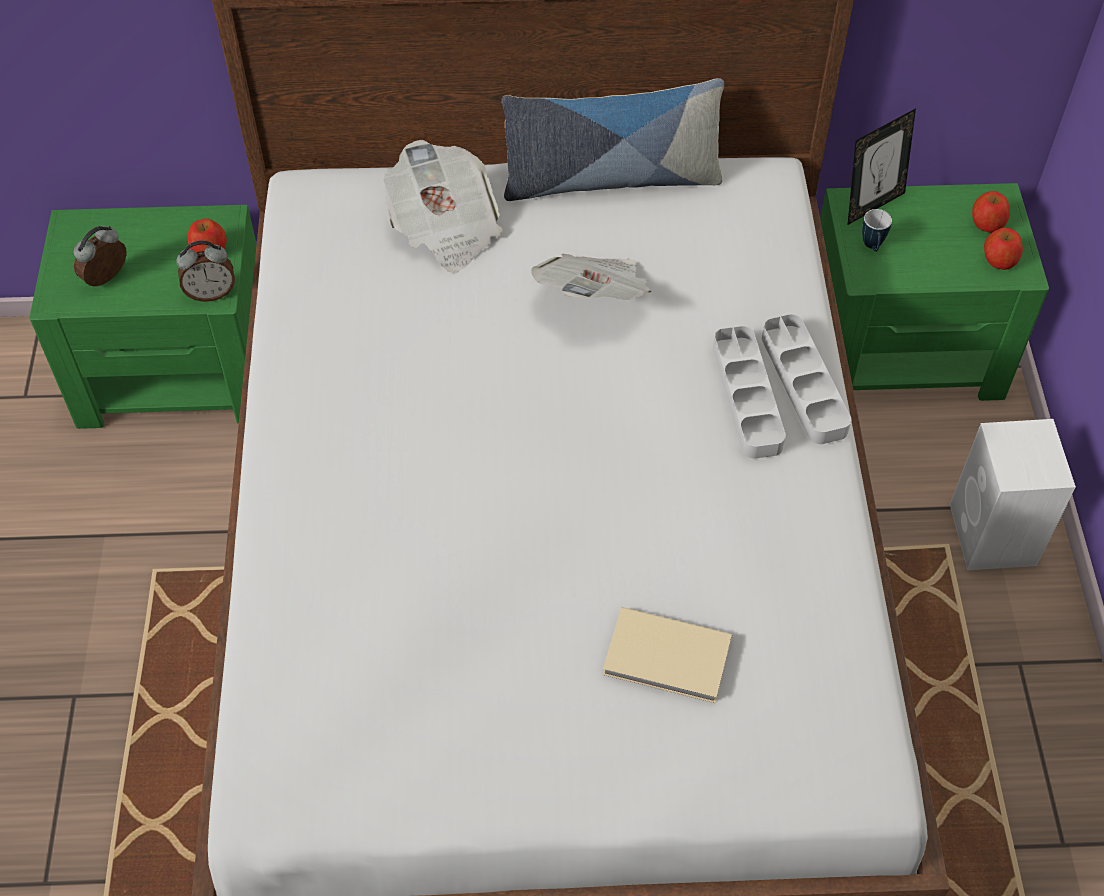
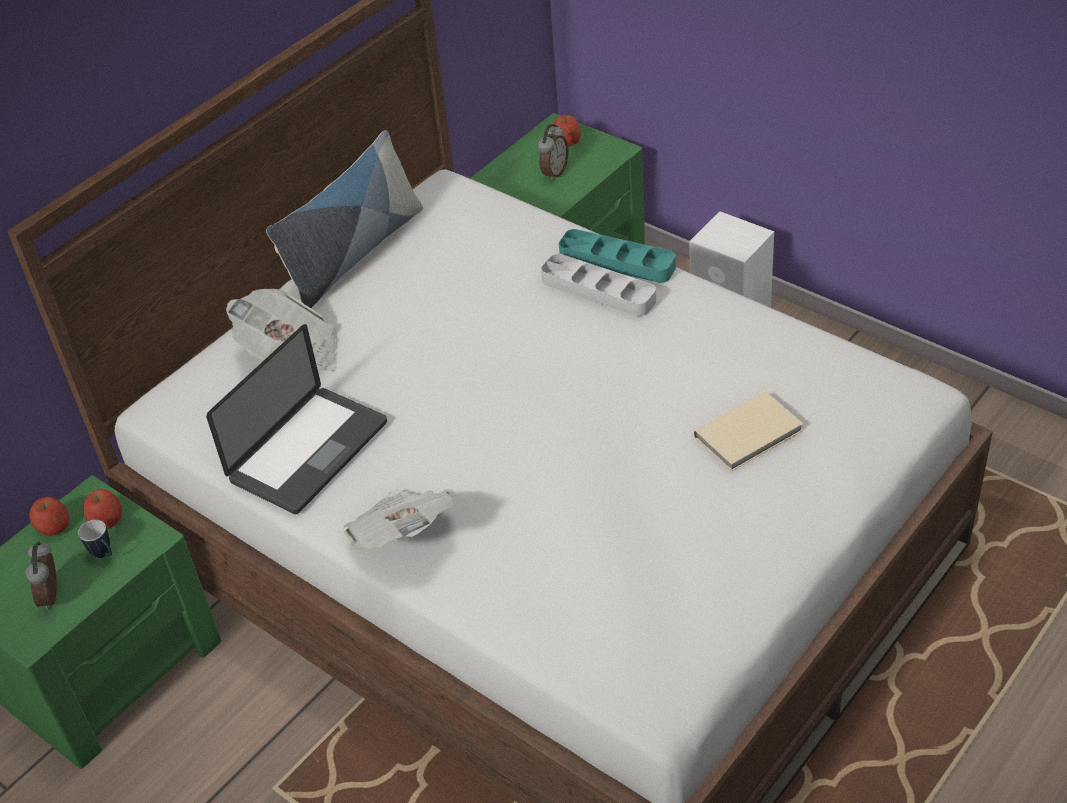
camera: 45 degrees left, 10 degrees down
alarm clock [177,241,235,302] -> alarm clock moved to [538,124,569,181]
newspaper [531,254,651,300] -> newspaper moved to [343,489,453,549]
grey tray [762,314,851,444] -> turquoise tray [559,229,676,283]
picture frame [848,108,916,225] -> none
mug [862,209,892,252] -> mug moved to [78,520,112,558]
apple [984,228,1023,270] -> apple moved to [29,497,70,536]
none -> laptop [206,324,387,514]

